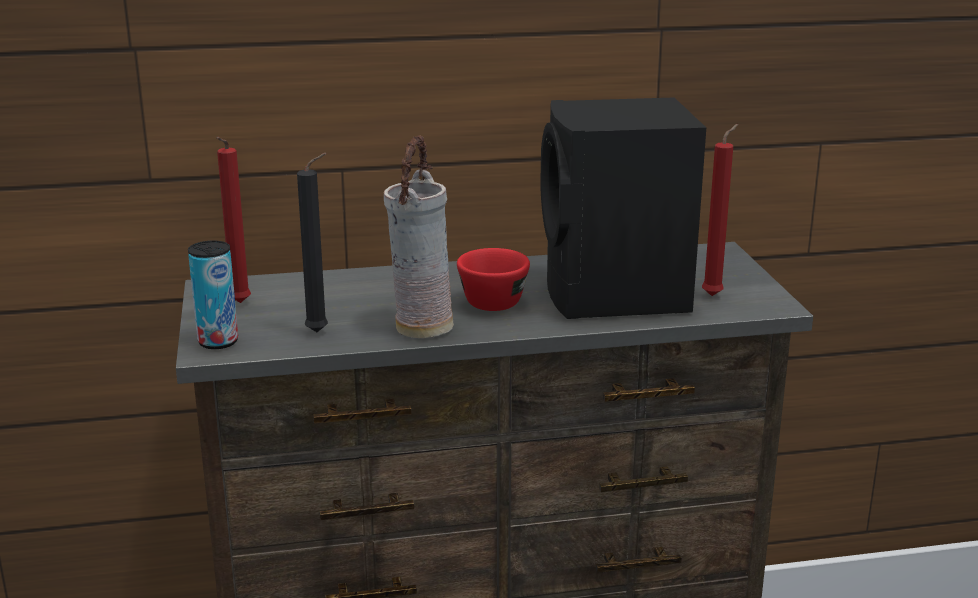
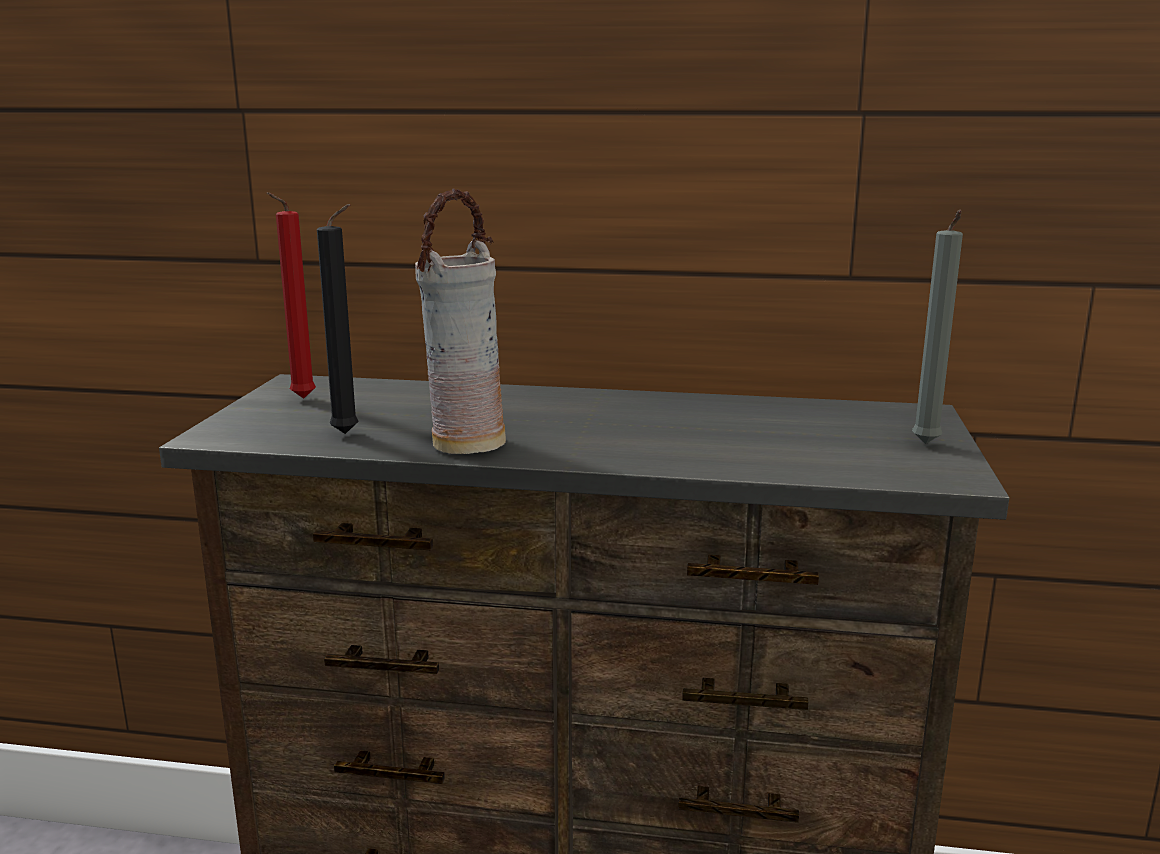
camera: 20 degrees right, 5 degrees down
can [188,241,238,349] -> none
red cup [457,248,530,311] -> none
black speaker [540,97,706,319] -> none
red candle [702,124,738,296] -> none
none -> grey candle [912,210,963,444]

